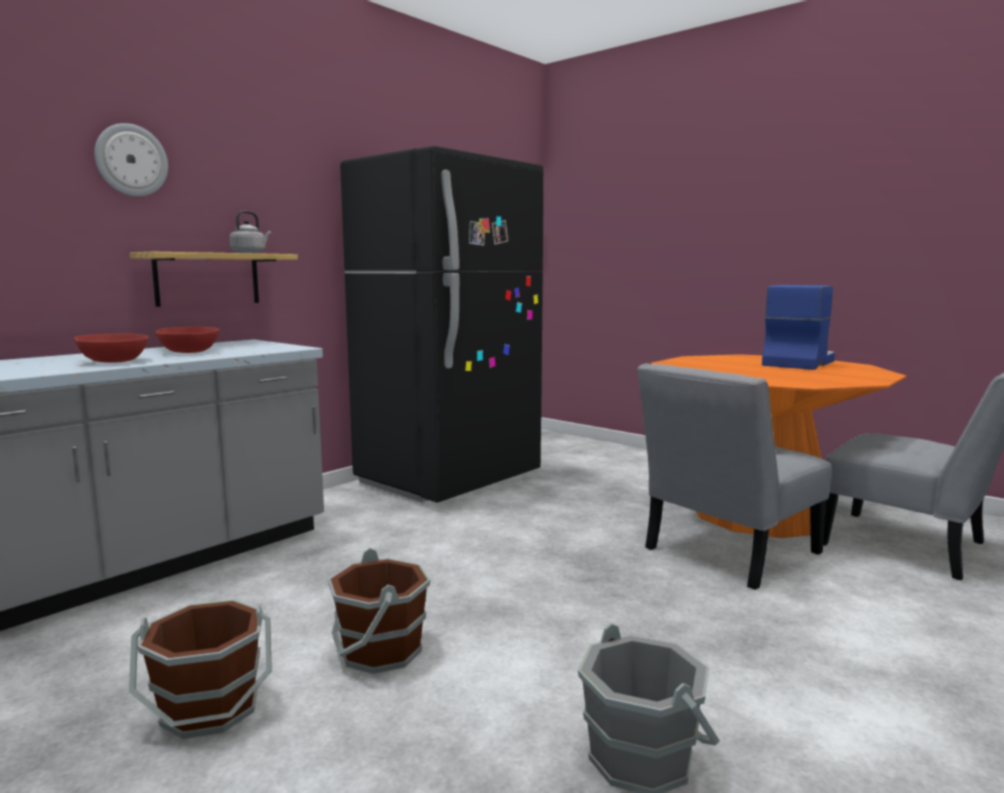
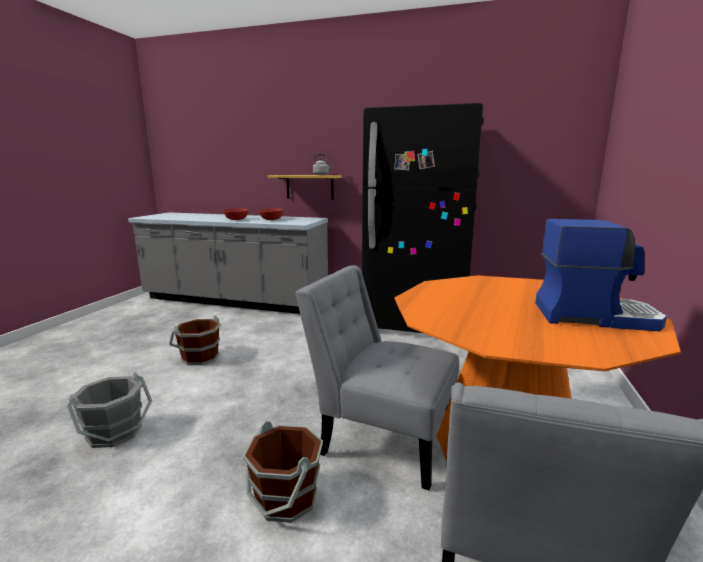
camera: 65 degrees right, 5 degrees up
wall clock [94,123,168,196] -> none
brown bucket [129,600,272,739] -> brown bucket moved to [243,421,323,523]

